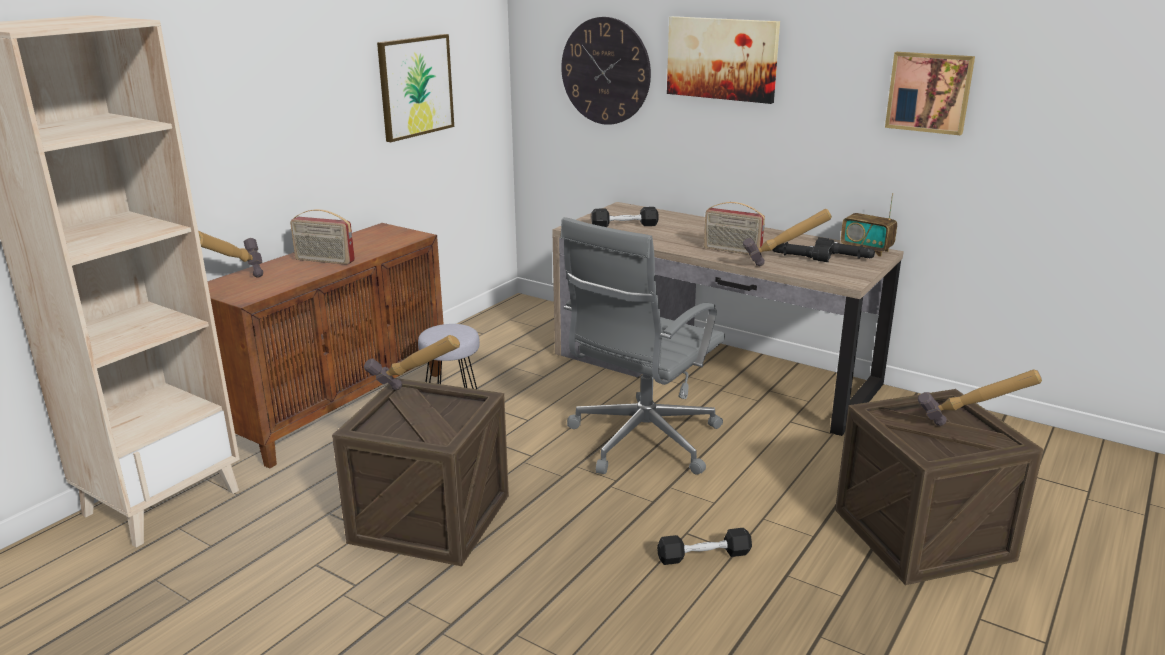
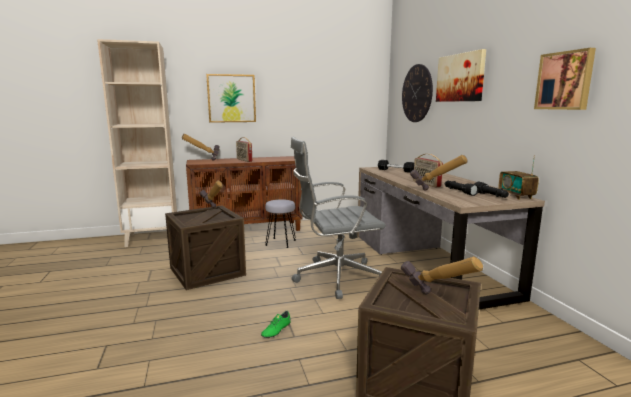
camera: 40 degrees right, 10 degrees down
picture [377,34,454,142] -> picture moved to [206,74,256,123]
black dumbbell [657,528,752,565] -> green shoe [261,311,291,338]

